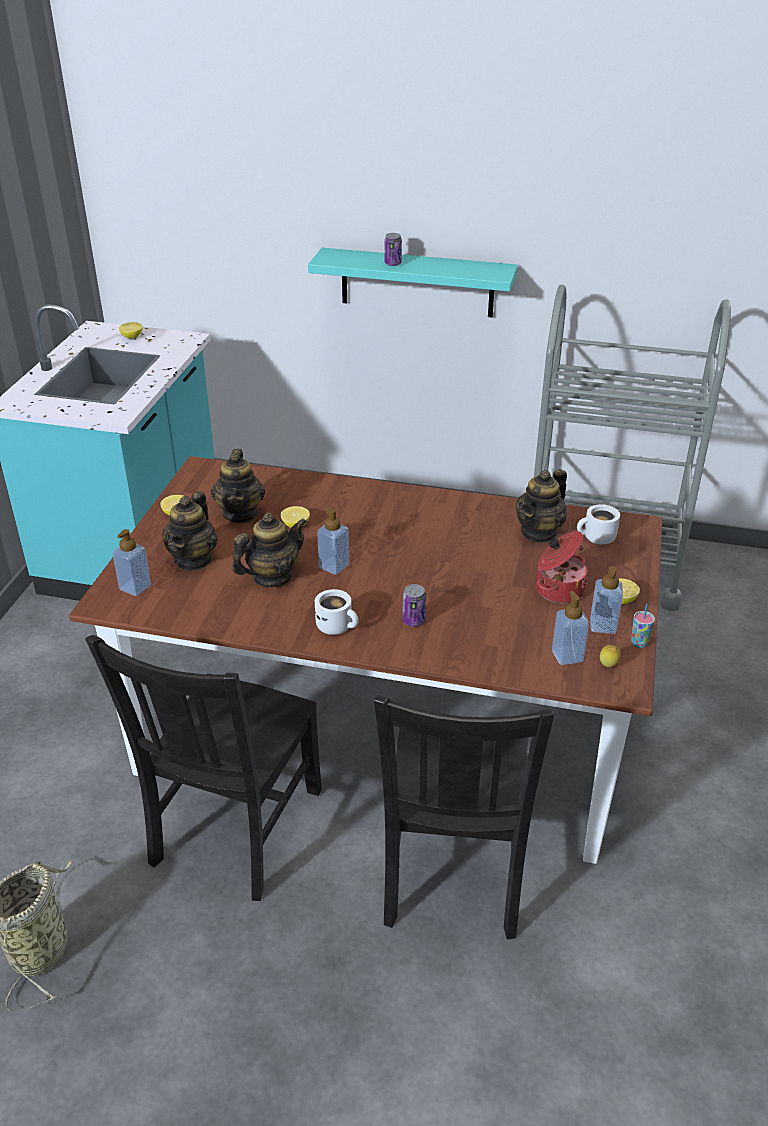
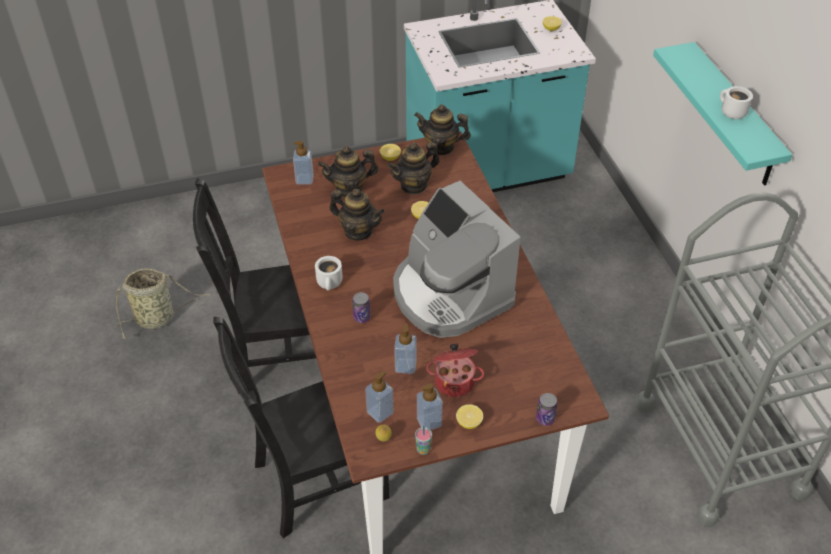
camera: 60 degrees right, 10 degrees up
soap dispenser [317,507,349,575] -> soap dispenser moved to [394,323,417,374]
can [385,233,402,266] -> can moved to [536,393,558,426]
teapot [516,469,567,543] -> teapot moved to [414,105,471,155]
white mug [577,504,620,544] -> white mug moved to [720,86,753,119]
none -> coffee machine [393,181,520,338]

